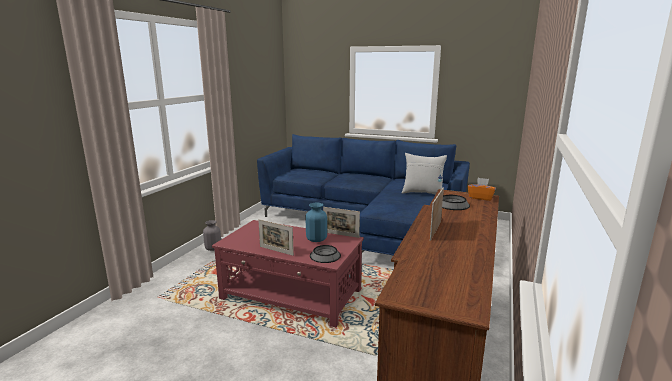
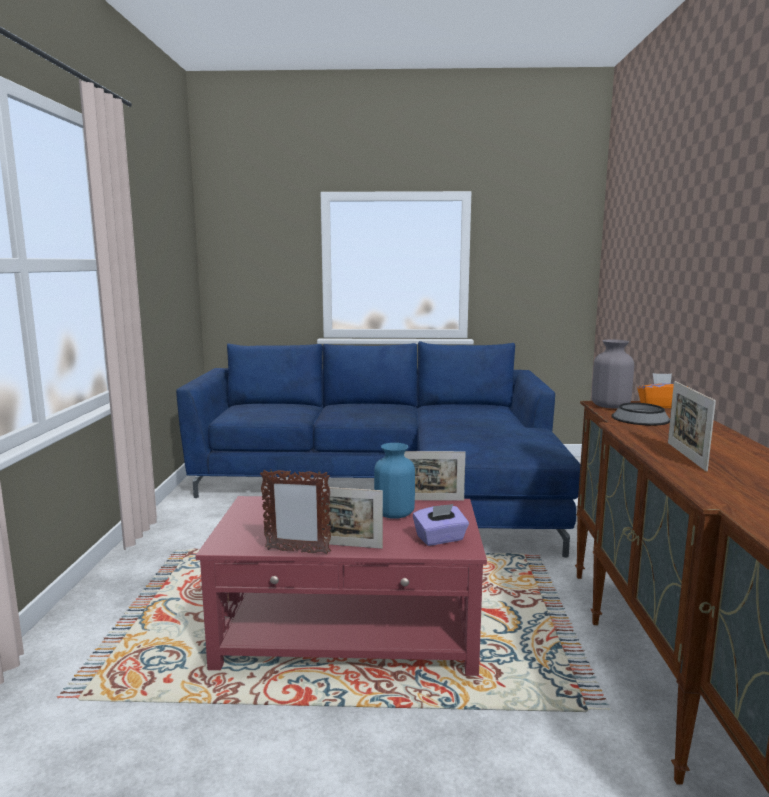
camera: 20 degrees left, 5 degrees down
grey vase [203,220,221,251] -> grey vase moved to [592,340,634,409]
bowl [310,245,341,263] -> purple tissue box [413,504,469,546]
grey pillow [402,153,447,195] -> none
none -> picture frame [260,469,331,554]

